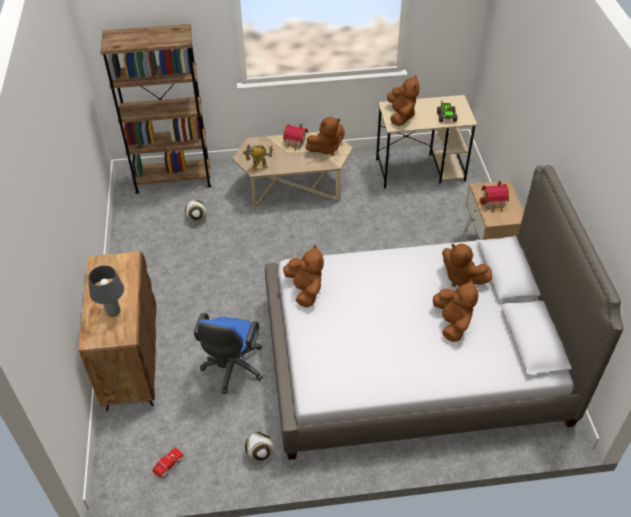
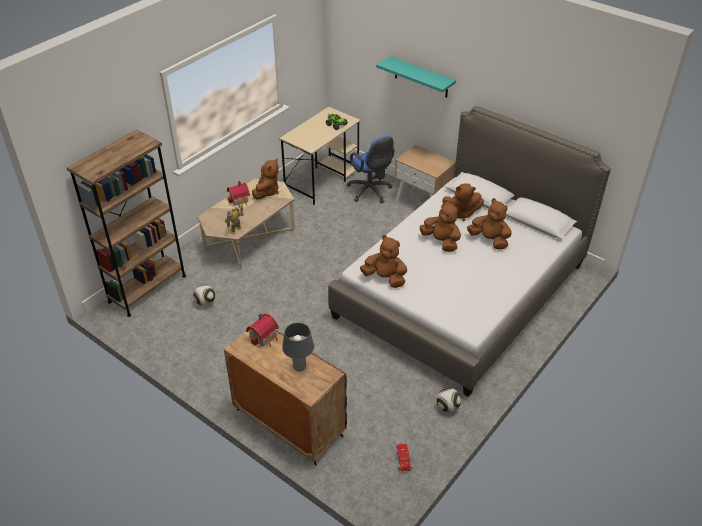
camera: 45 degrees left, 5 degrees down
blue office chair [194,313,263,394] -> blue office chair moved to [346,136,395,203]
brown plush toy [387,75,420,126] -> brown plush toy moved to [420,200,461,252]
toy house [480,181,509,212] -> toy house moved to [246,313,279,347]
none -> turquoise shelf [376,56,456,98]

